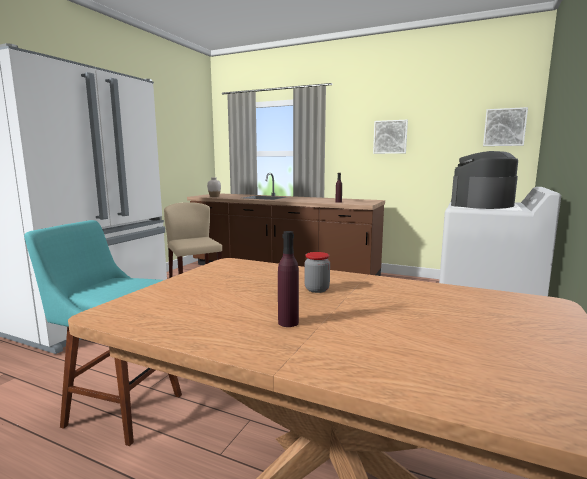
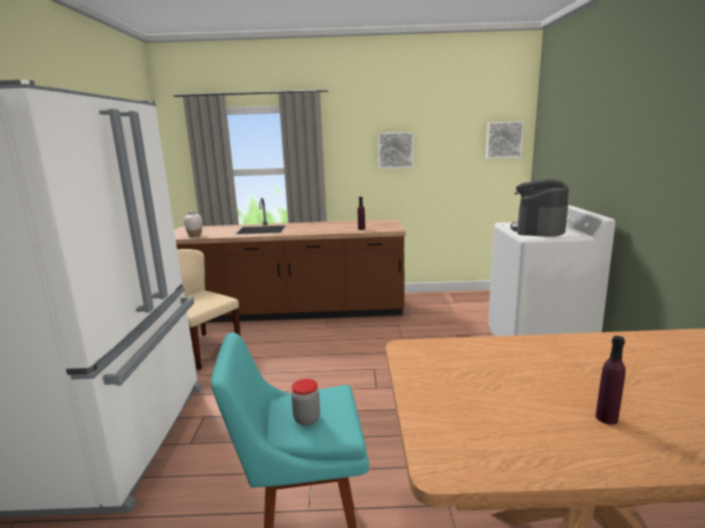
camera: 25 degrees left, 5 degrees up
jar [304,252,330,293] -> jar moved to [291,379,320,426]

